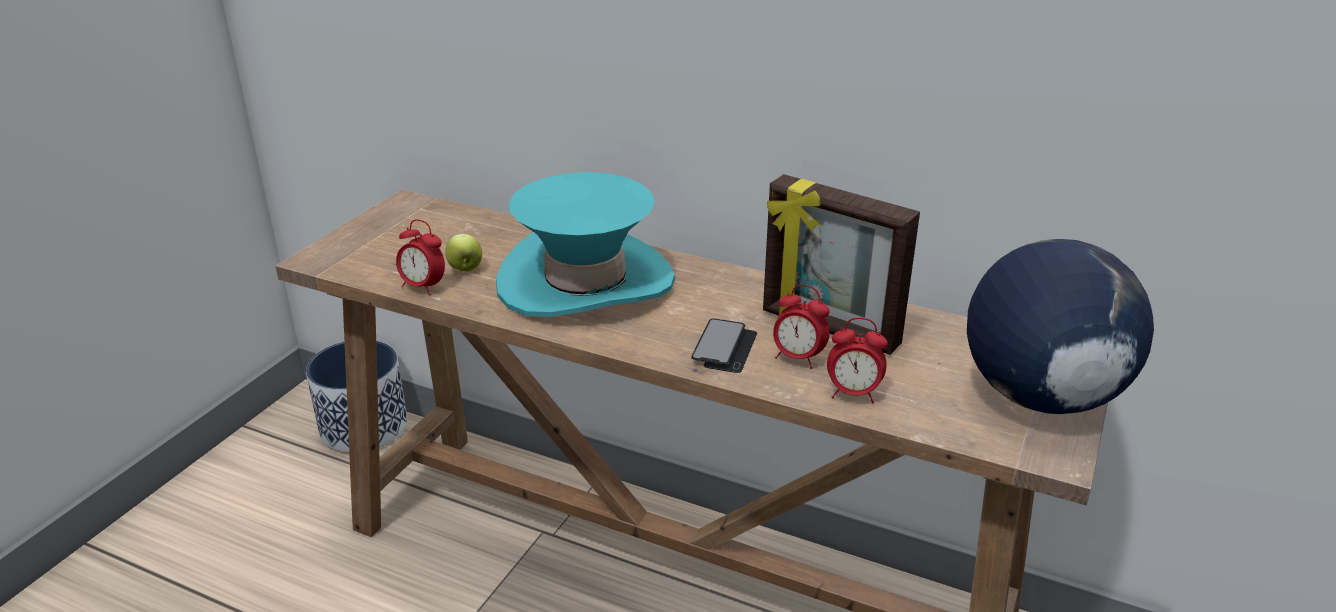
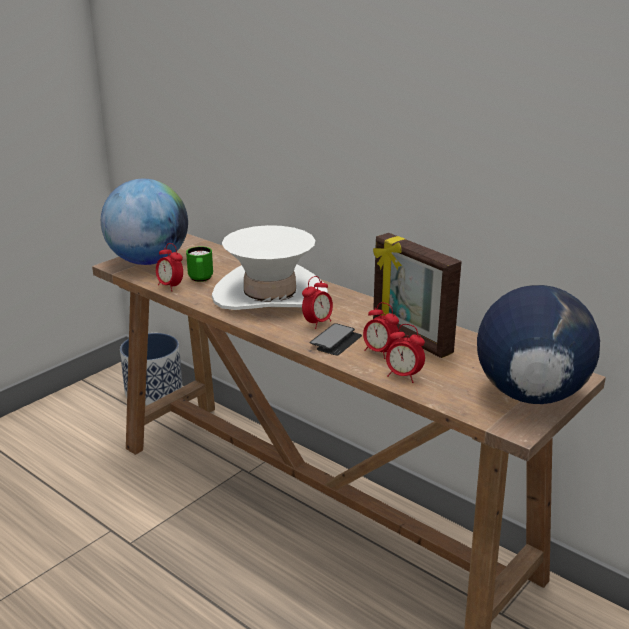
camera: 15 degrees right, 5 degrees down
apple [445,234,482,272] -> green mug [186,246,213,282]
turquoise hat [496,172,675,317] -> white hat [212,225,328,310]
none -> globe [101,179,188,265]
none -> alarm clock [302,276,333,329]

